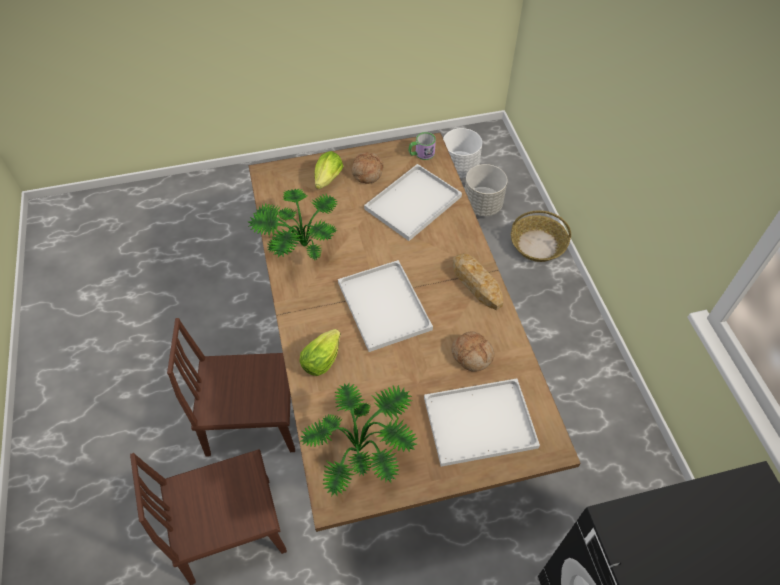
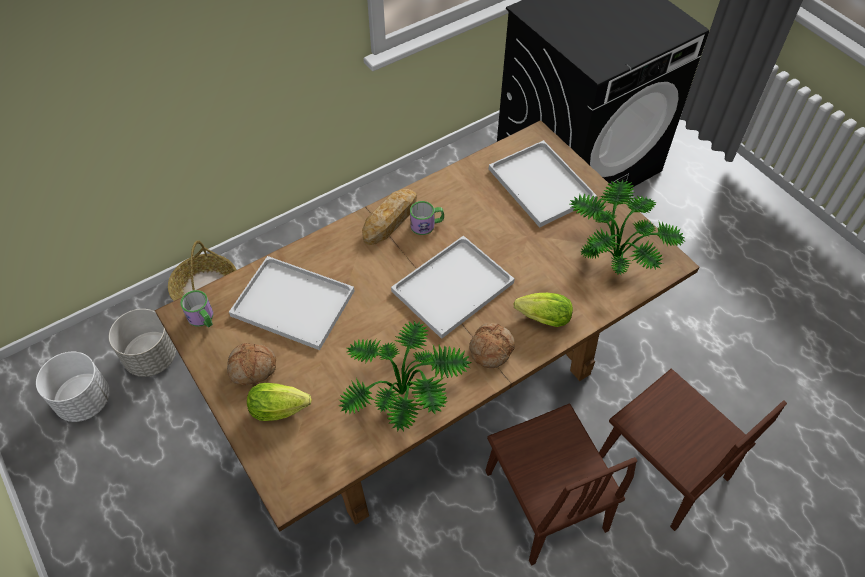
camera: 110 degrees left, 0 degrees up
bread [451,331,495,372] -> bread moved to [469,323,515,368]
none -> mug [410,201,444,235]

